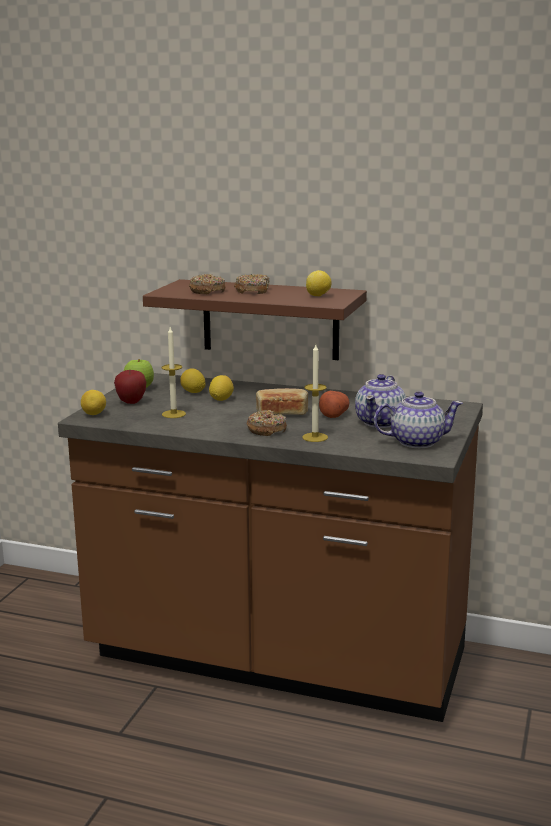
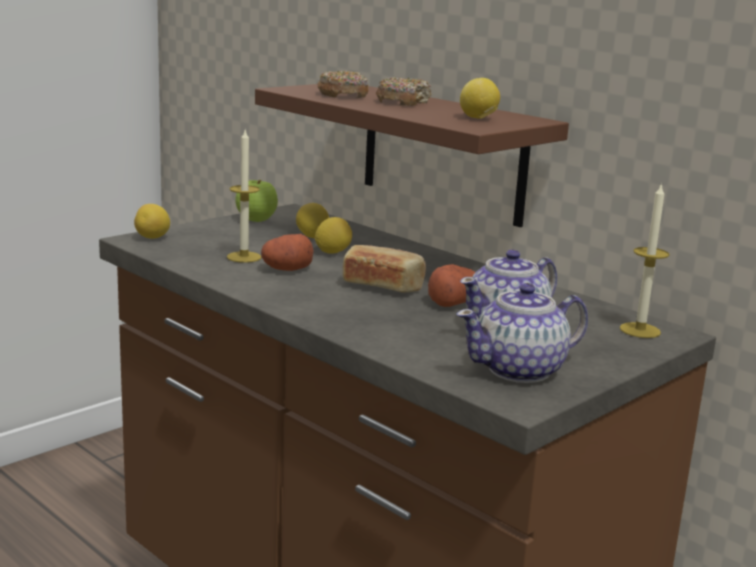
camera: 25 degrees right, 0 degrees up
apple [114,370,146,404] -> none
donut [246,410,287,436] -> none
candle [302,344,328,442] -> candle moved to [620,183,670,338]
teapot [374,391,463,448] -> teapot turned 135 degrees clockwise [457,283,588,383]
none -> potato [261,234,314,271]

